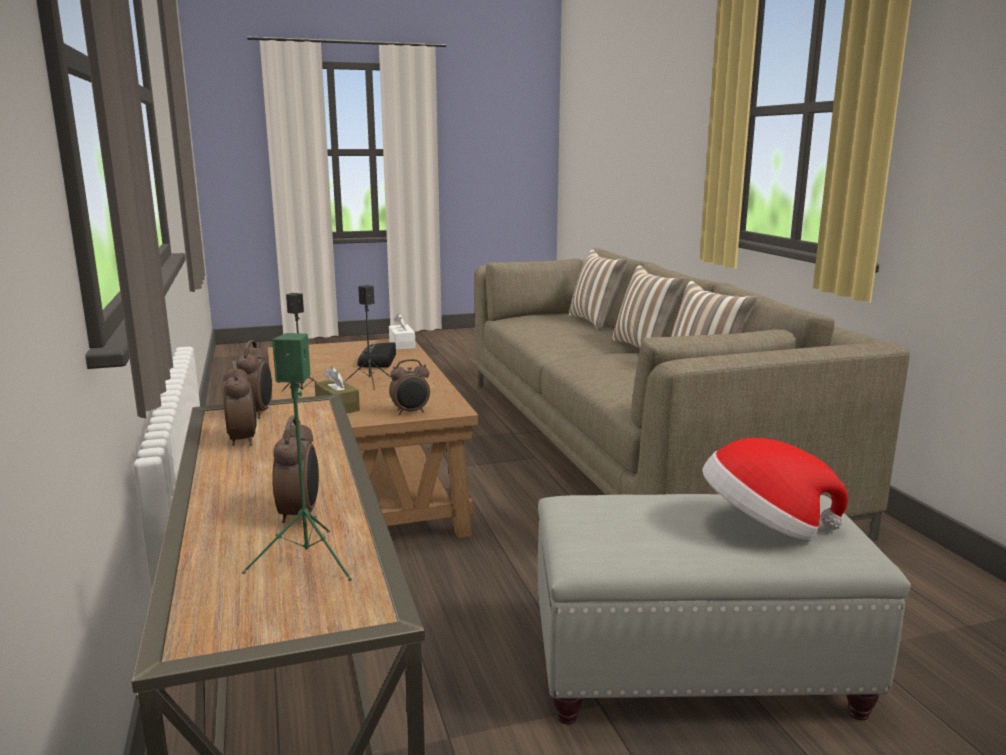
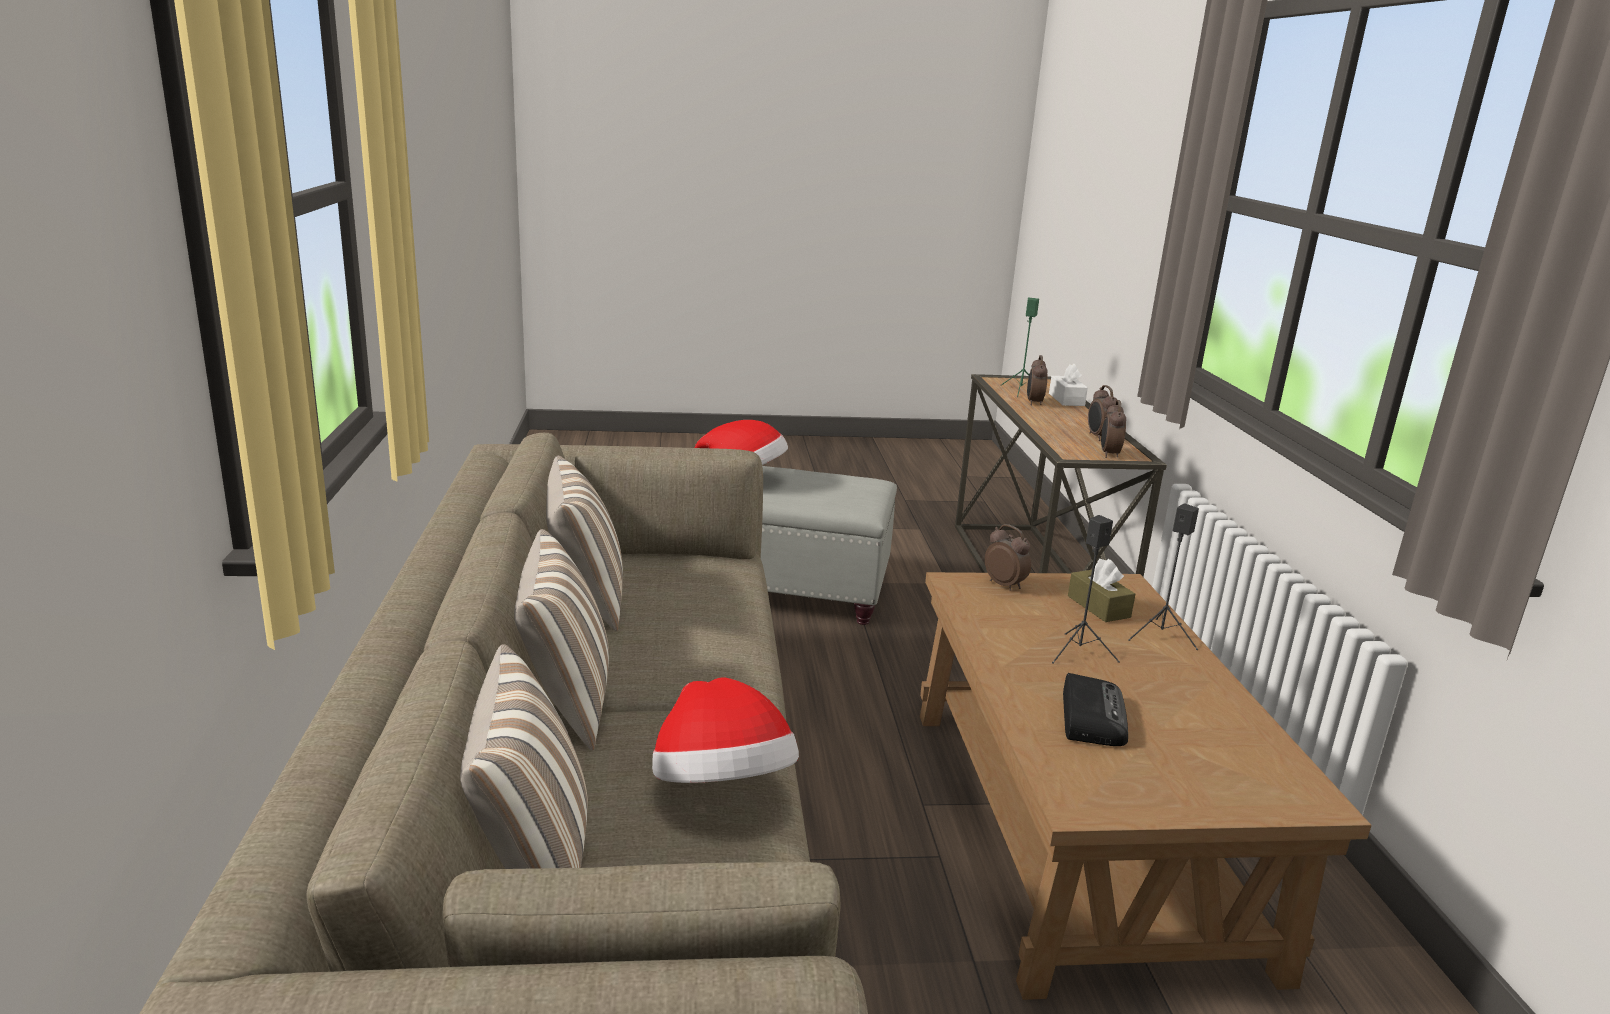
camera: 170 degrees left, 5 degrees up
white tissue box [389,313,416,350] -> white tissue box moved to [1049,363,1088,406]
alarm clock [389,359,430,415] -> alarm clock turned 60 degrees clockwise [985,524,1031,591]
none -> hat [652,677,799,783]

